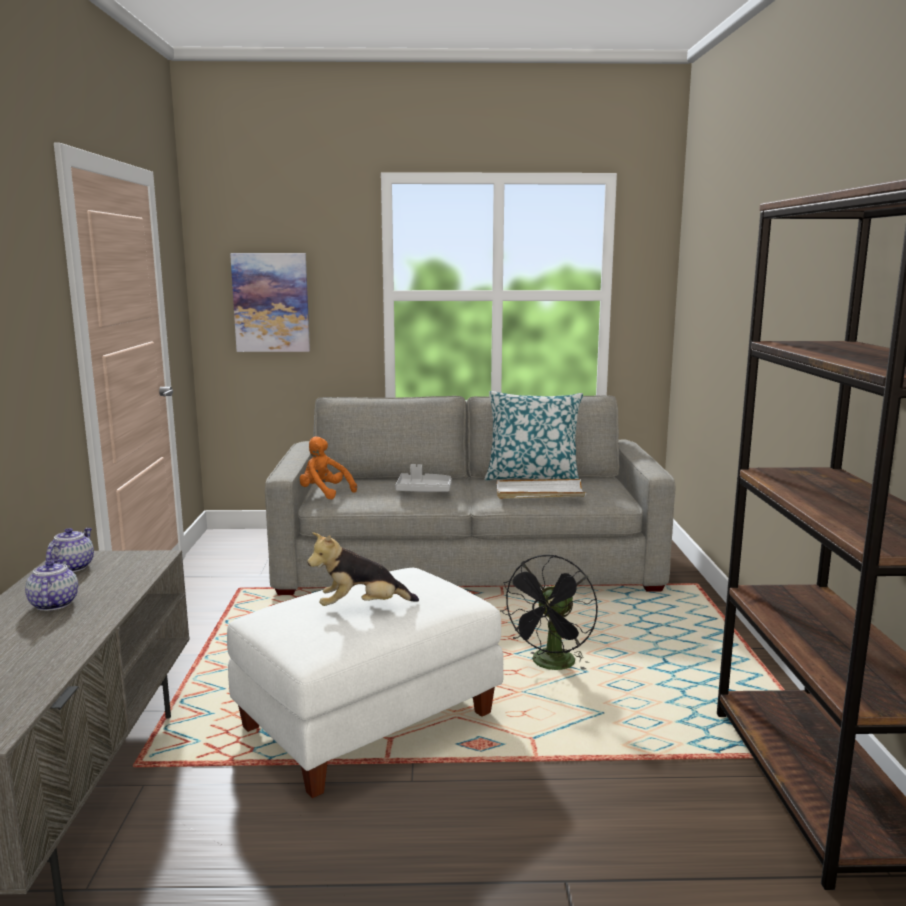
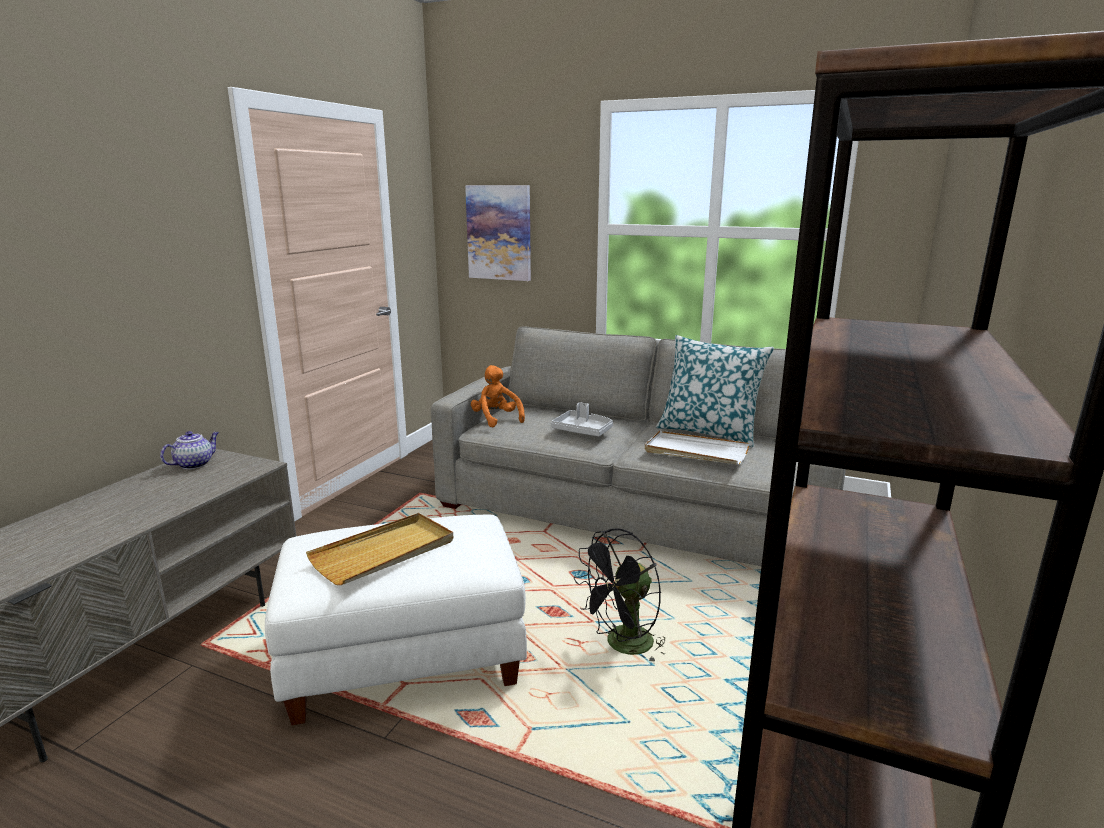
camera: 25 degrees right, 5 degrees up
teapot [25,559,78,611] -> none
plush toy [307,532,419,606] -> beige tray [306,513,453,585]

